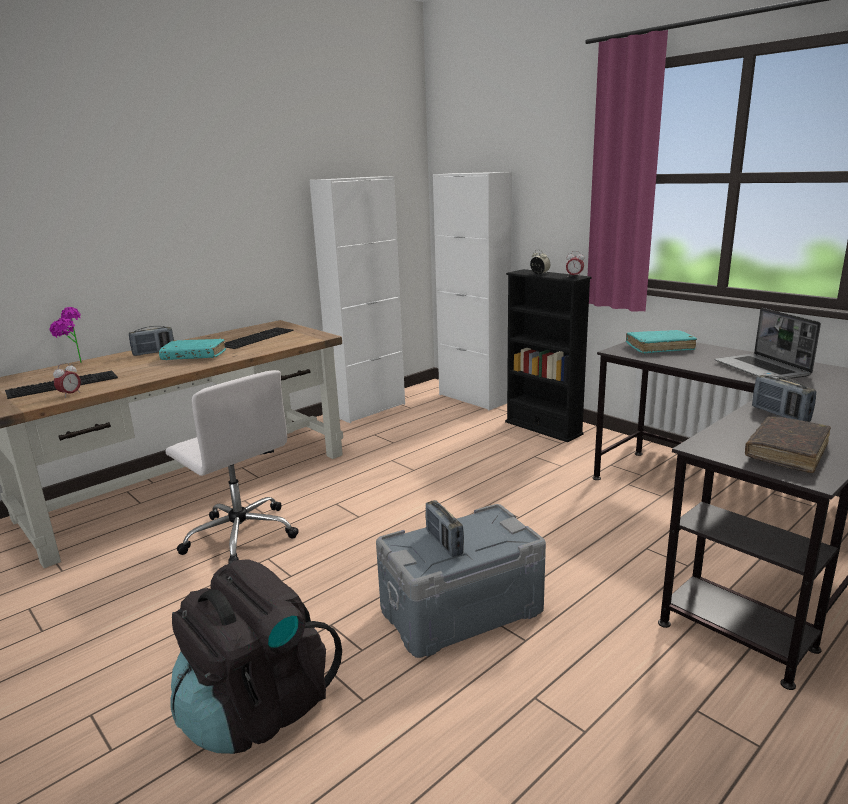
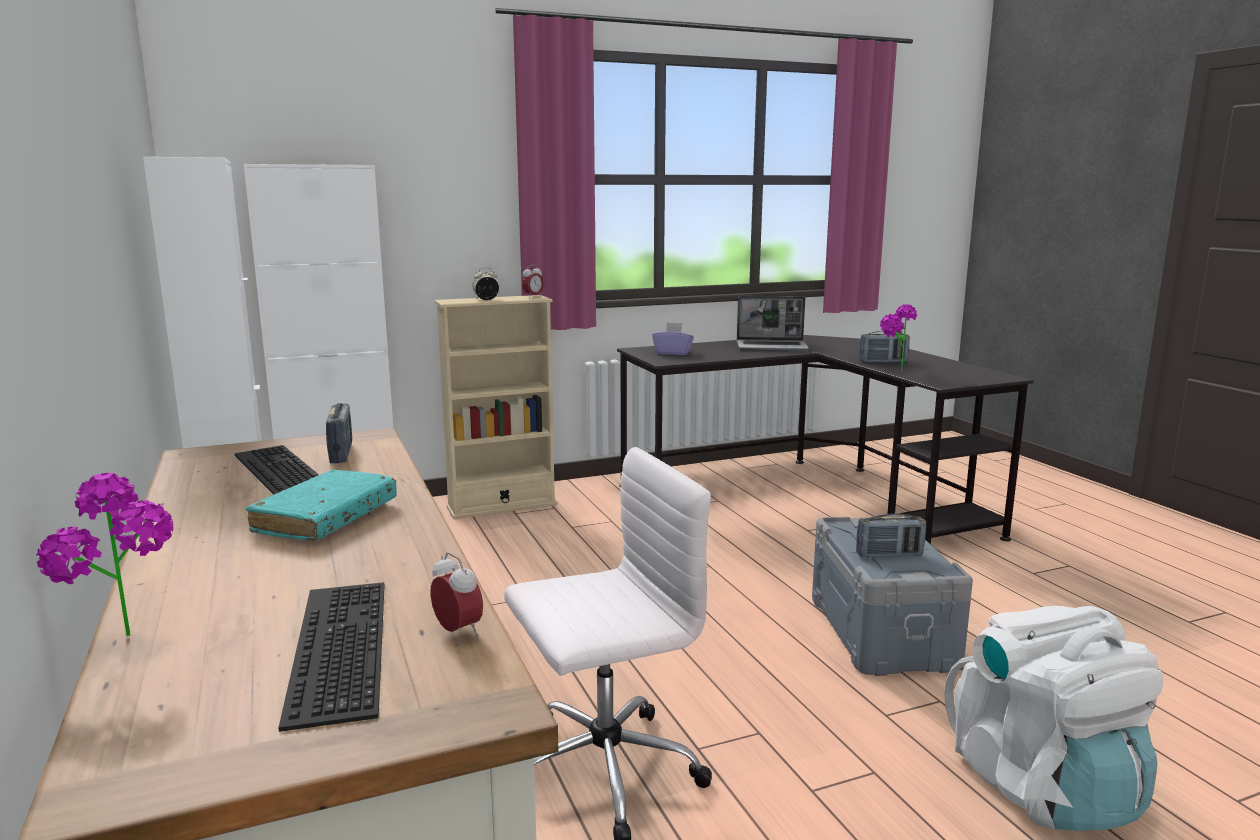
camera: 70 degrees left, 5 degrees down
radio [129,326,174,356] -> radio moved to [326,403,352,463]
black backpack [170,559,342,754] -> white backpack [944,606,1163,831]
black bookcase [505,269,592,442] -> beige bookcase [435,295,557,519]
turquoise book [626,330,697,354] -> purple tissue box [652,322,694,355]
brown book [745,417,831,473] -> none
none -> potted plant [880,304,917,372]

